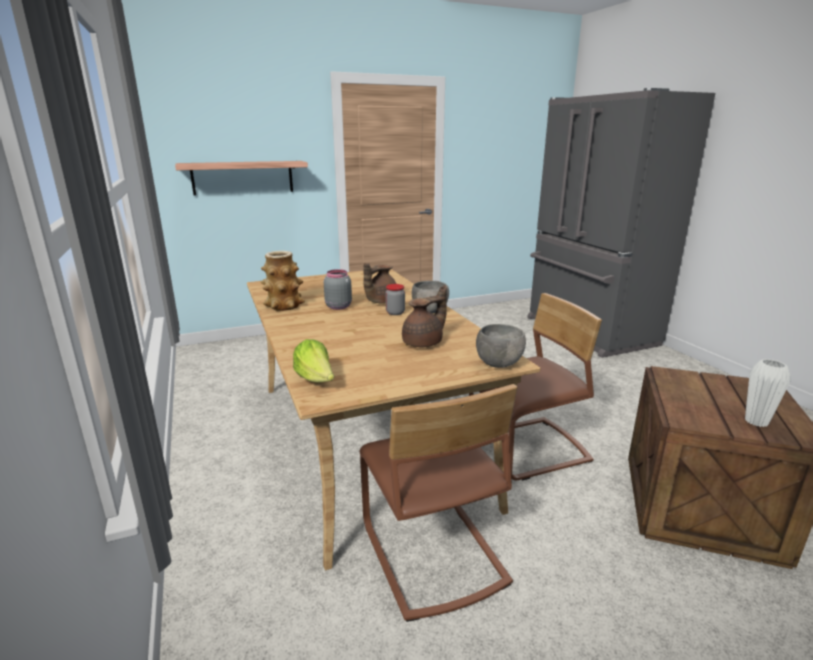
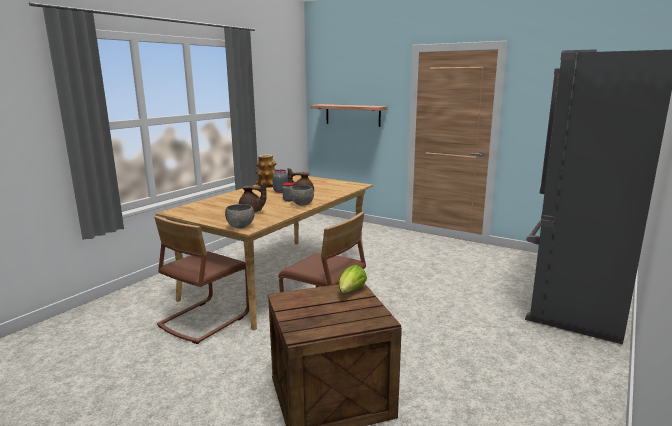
camera: 55 degrees right, 5 degrees down
lettuce [293,339,334,383] -> lettuce moved to [339,265,367,293]
white vase [745,359,790,427] -> none

